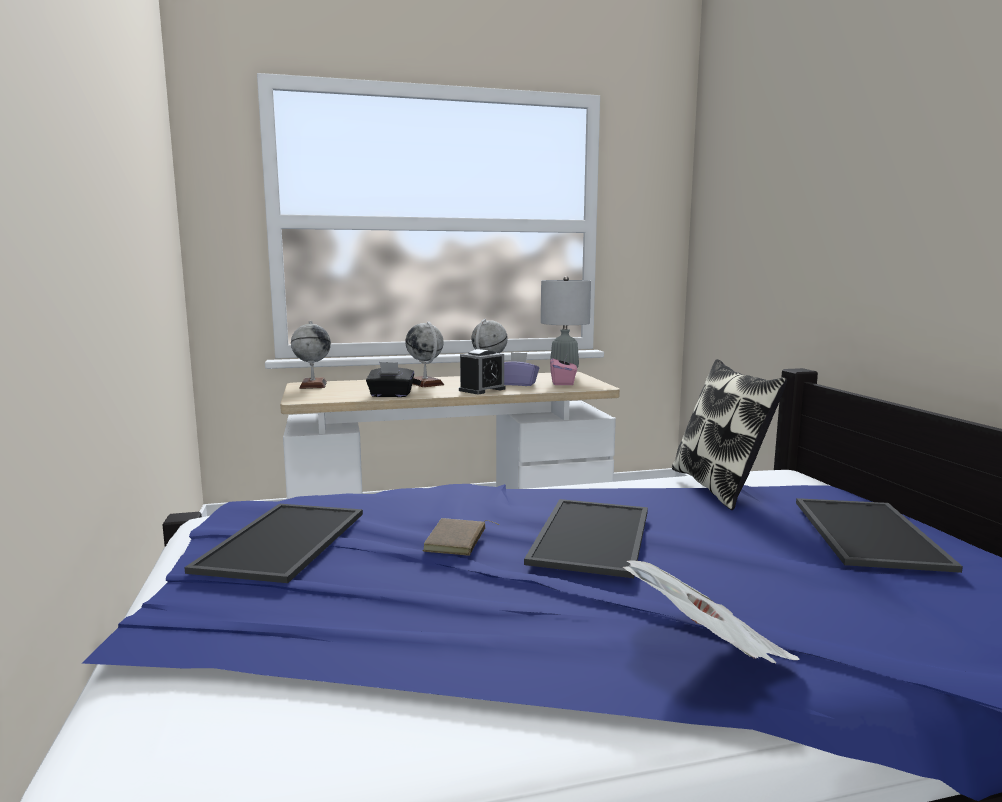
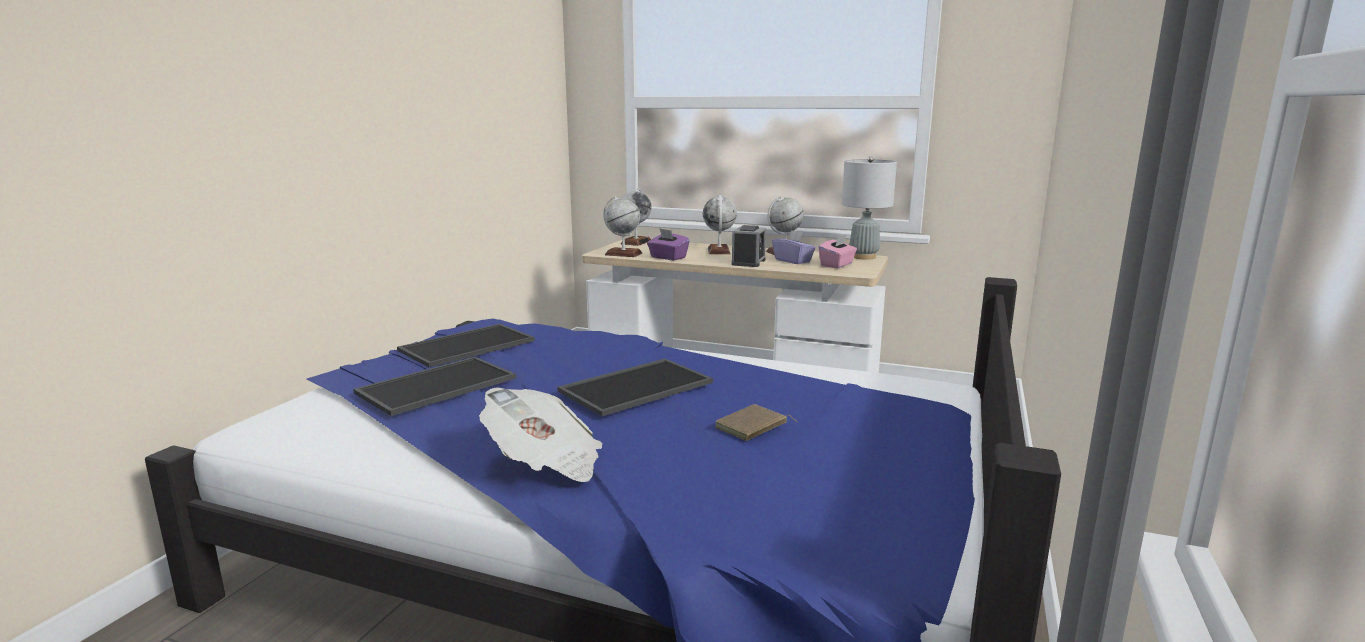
camera: 35 degrees right, 5 degrees up
black tissue box [366,362,414,397] -> purple tissue box [647,228,690,260]
brown book [423,518,499,556] -> brown book moved to [715,404,797,441]
alarm clock [459,349,506,394] -> alarm clock turned 60 degrees counterclockwise [731,225,766,267]
pillow [672,359,787,510] -> none
tray [796,498,963,573] -> tray moved to [353,357,516,416]
none -> globe [603,196,642,257]

